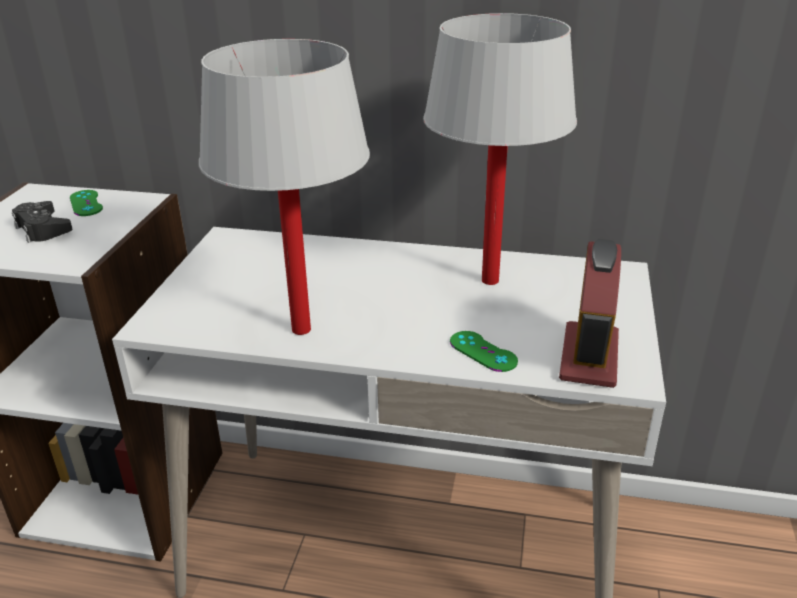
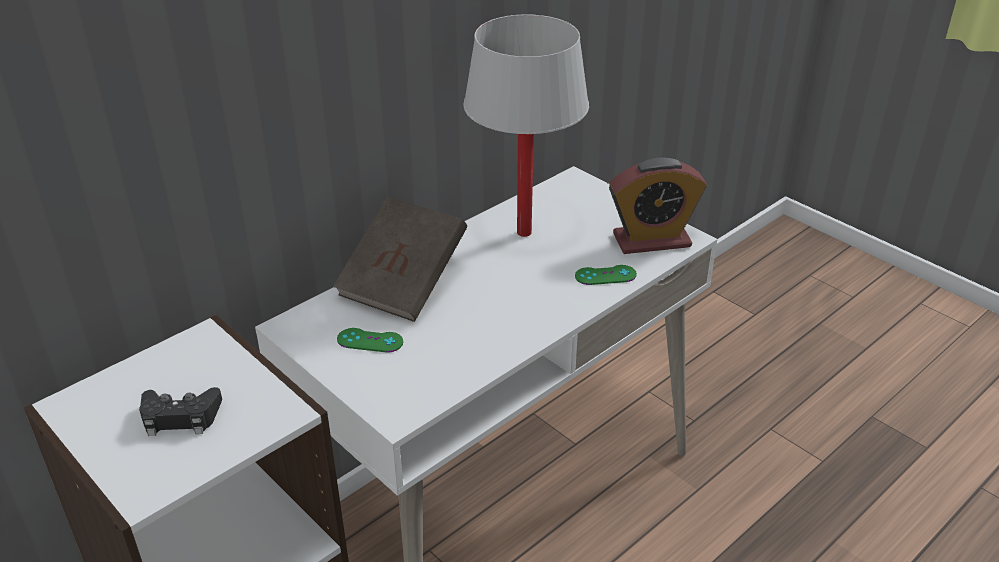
camera: 55 degrees left, 5 degrees up
green game controller [70,190,103,216] -> green game controller moved to [337,328,403,352]
white table lamp [199,39,370,335] -> none
alarm clock [559,239,621,388] -> alarm clock turned 120 degrees clockwise [609,158,707,254]
none -> brown book [333,197,467,322]

